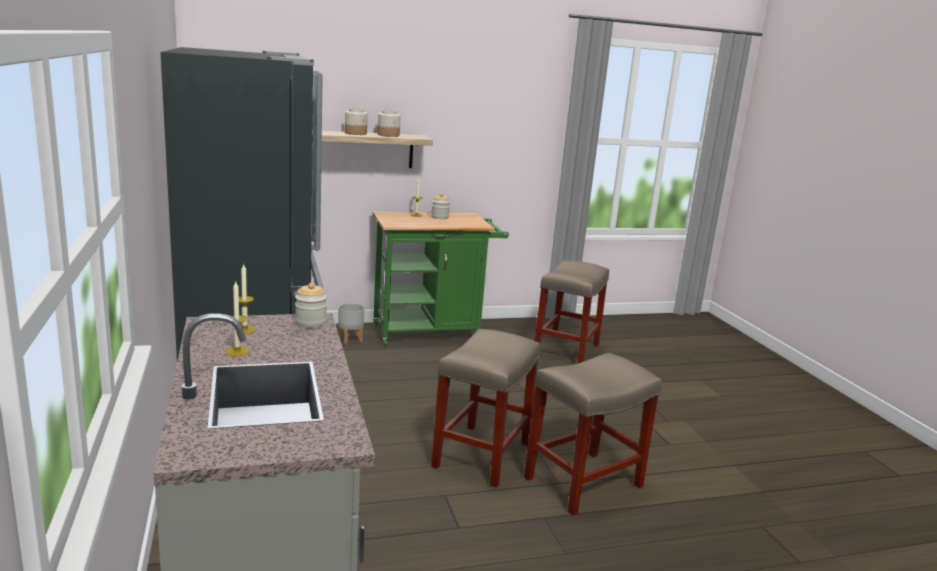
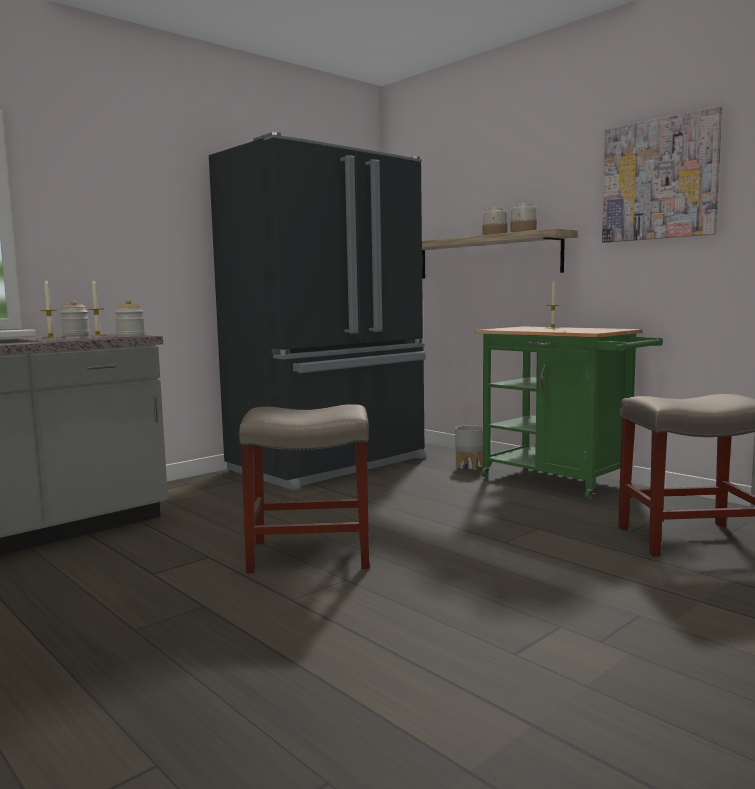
camera: 65 degrees right, 10 degrees down
jar [431,193,450,219] -> jar moved to [60,300,90,336]
beige stool [524,353,662,515] -> none
none -> picture [602,106,722,243]

